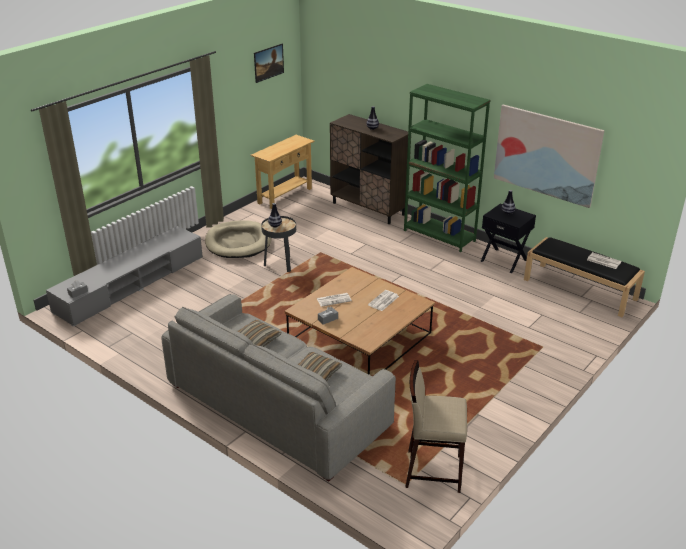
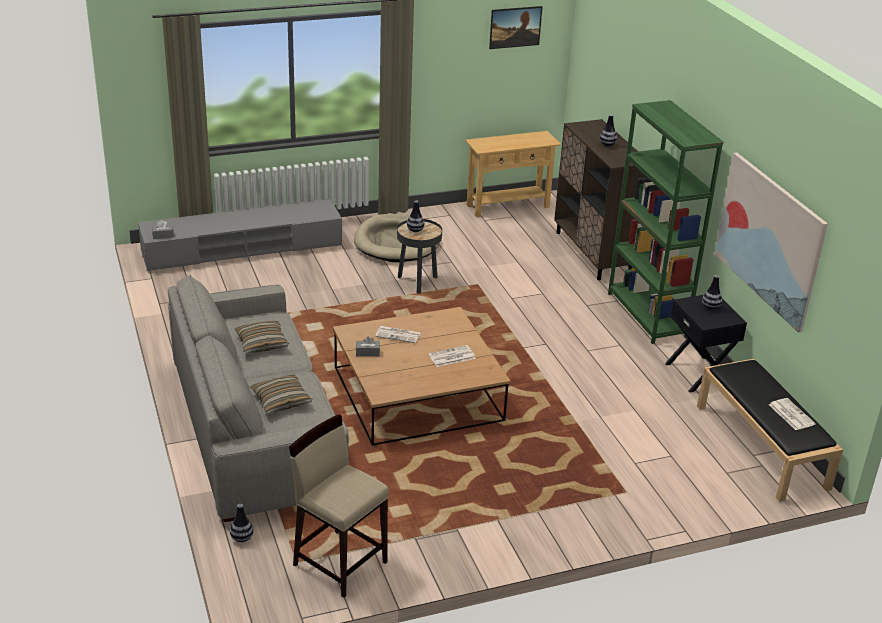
camera: 30 degrees right, 0 degrees up
none -> vase [230,504,253,542]

